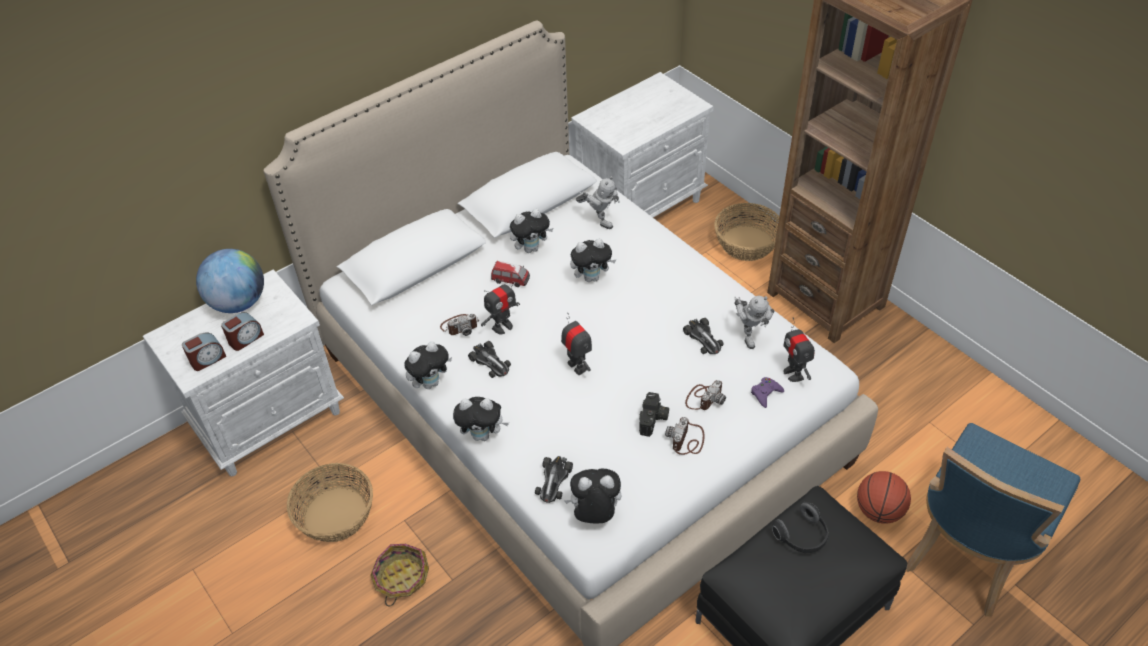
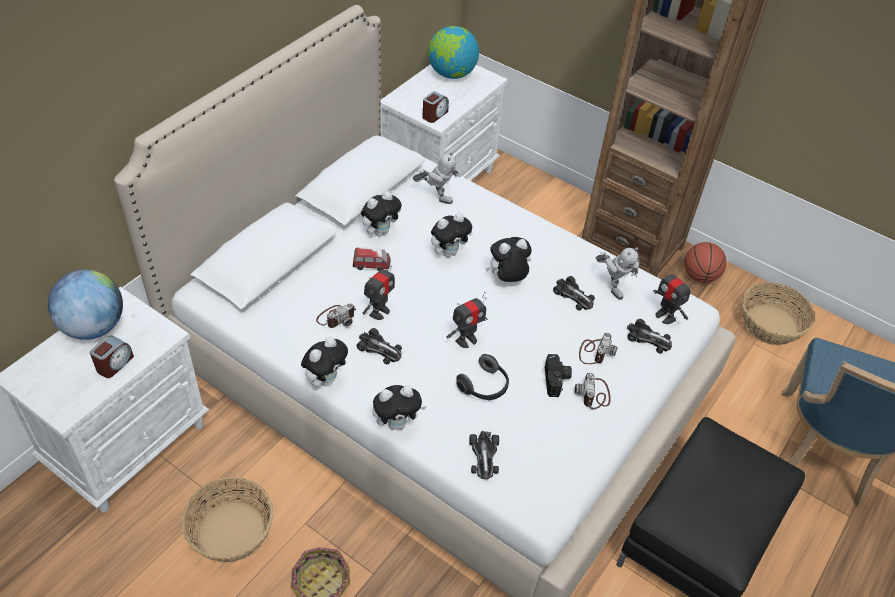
camera: 20 degrees left, 0 degrees up
alarm clock [182,333,226,371] -> alarm clock moved to [422,92,449,123]
toy robot [561,313,592,375] -> toy robot turned 105 degrees clockwise [446,292,487,348]
plush toy [564,469,621,524] -> plush toy moved to [485,237,532,282]
basket [714,203,779,261] -> basket moved to [742,282,815,345]
purple game controller [751,377,784,408] -> toy car [627,319,672,354]
headphones [772,502,829,553] -> headphones moved to [456,354,509,400]
basketball [857,471,911,524] -> basketball moved to [684,242,727,283]
none -> globe [428,26,479,79]

